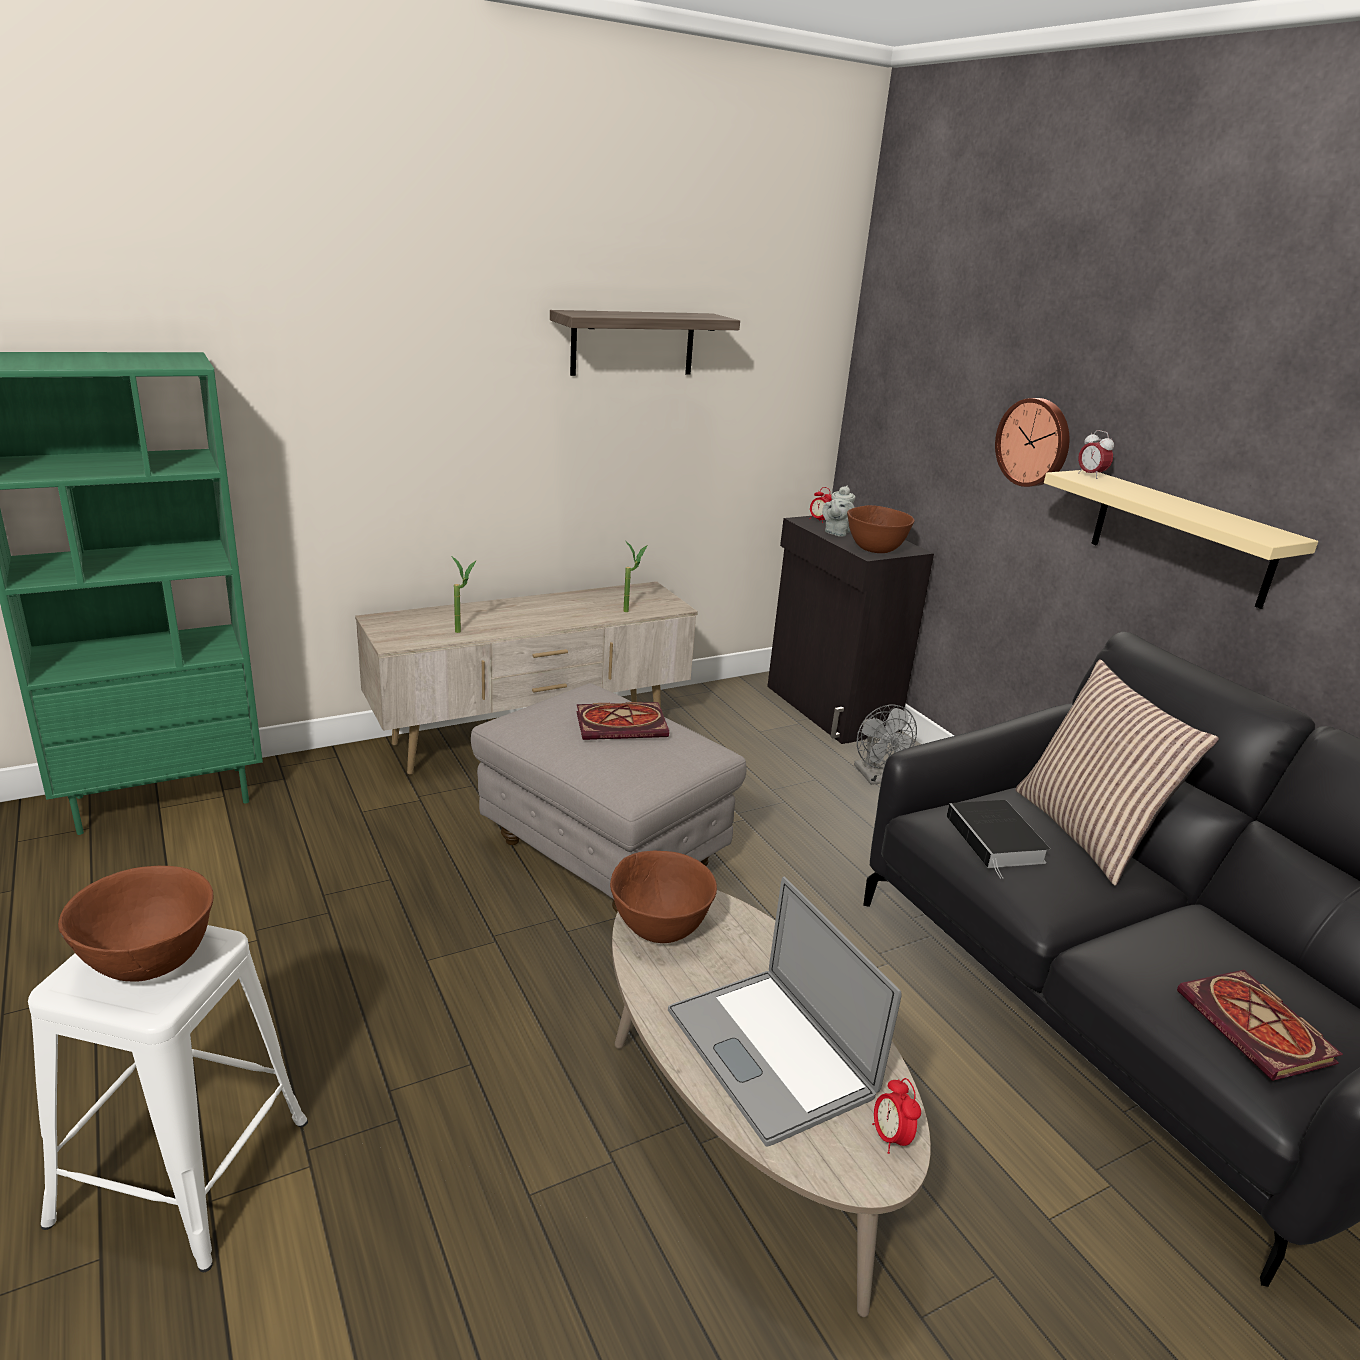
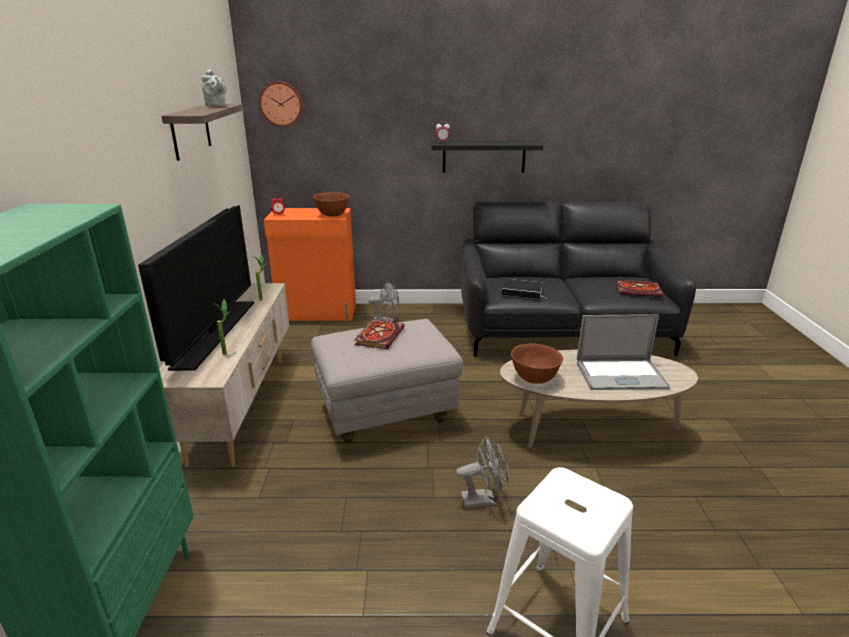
camera: 60 degrees left, 0 degrees up
brown bowl [58,866,214,982] -> none
black cabinet [767,516,934,744] -> orange cabinet [264,208,356,321]
grey teapot [822,486,855,537] -> grey teapot moved to [201,69,227,106]
alarm clock [872,1078,921,1154] -> none
wall clock [995,398,1070,487] -> wall clock moved to [259,81,303,127]
pillow [1016,659,1219,886] -> none
beige shelf [1044,470,1318,609] -> black shelf [431,141,543,173]
none -> television [138,205,254,371]
none -> grey fan [456,436,509,508]

